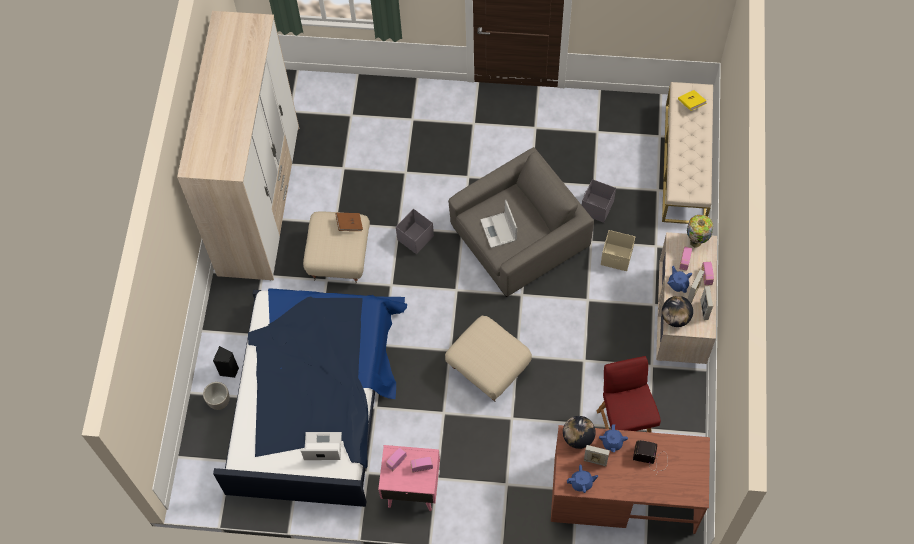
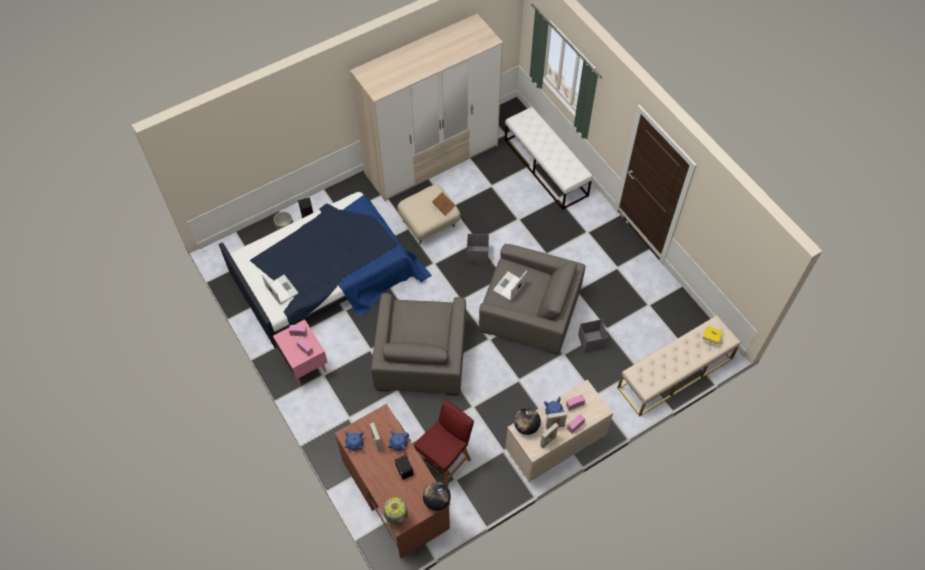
camera: 50 degrees right, 5 degrees down
beige ottoman [445,316,532,402] -> grey armchair [371,293,466,396]
globe [563,416,596,449] -> globe moved to [423,482,451,511]
beige storage box [601,230,635,271] -> none
table lamp [687,215,713,248] -> table lamp moved to [384,497,408,524]
none -> white bench [505,107,593,210]

